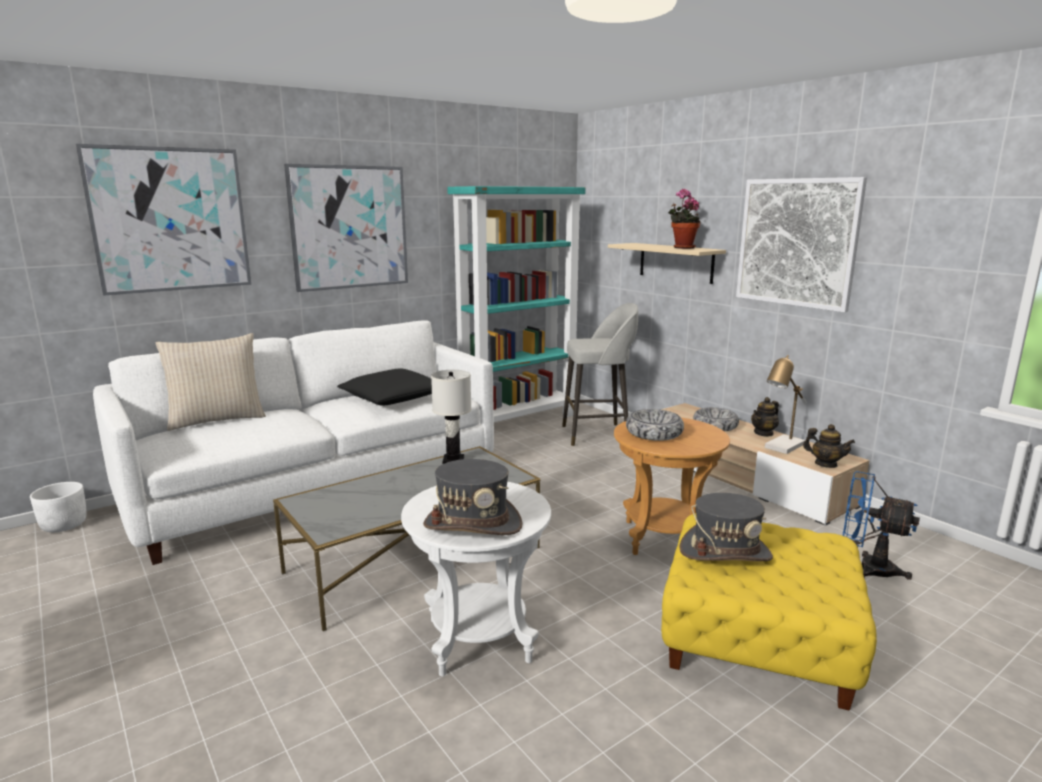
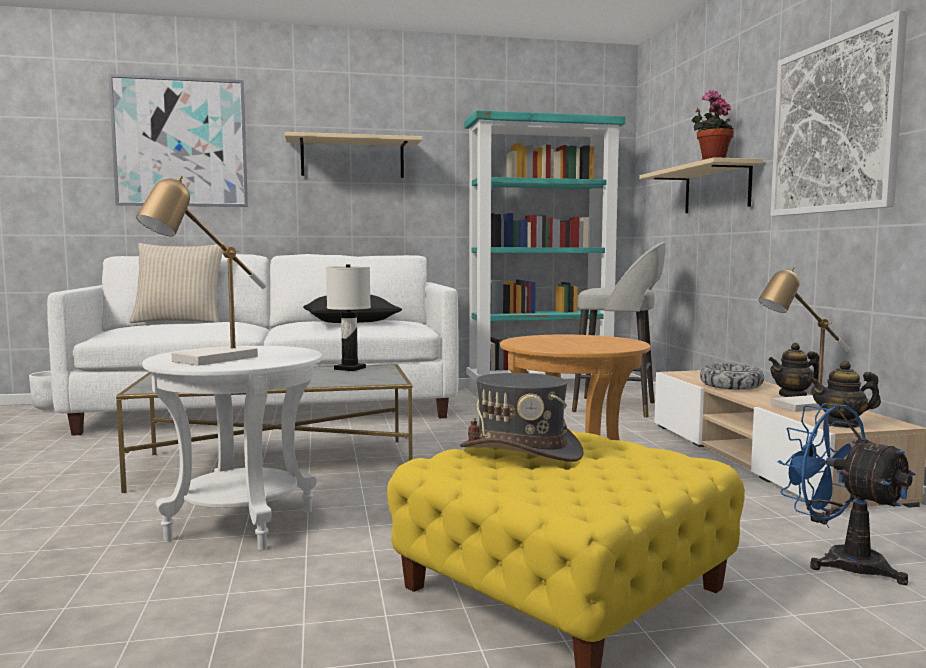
camera: 25 degrees right, 10 degrees down
picture [284,164,408,292] -> beige shelf [285,132,422,178]
grey hat [423,459,523,535] -> table lamp [136,175,266,366]
bowl [626,409,684,441] -> none
teapot [803,424,855,468] -> teapot turned 120 degrees clockwise [808,361,881,428]

